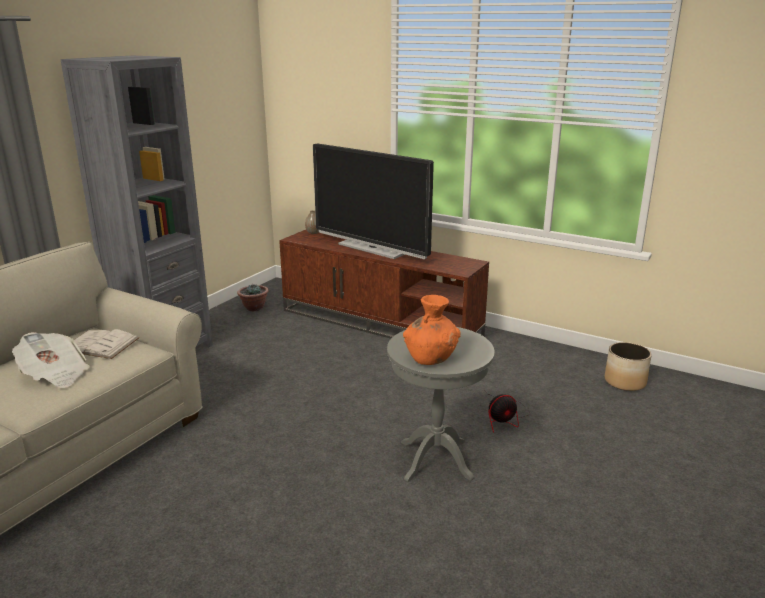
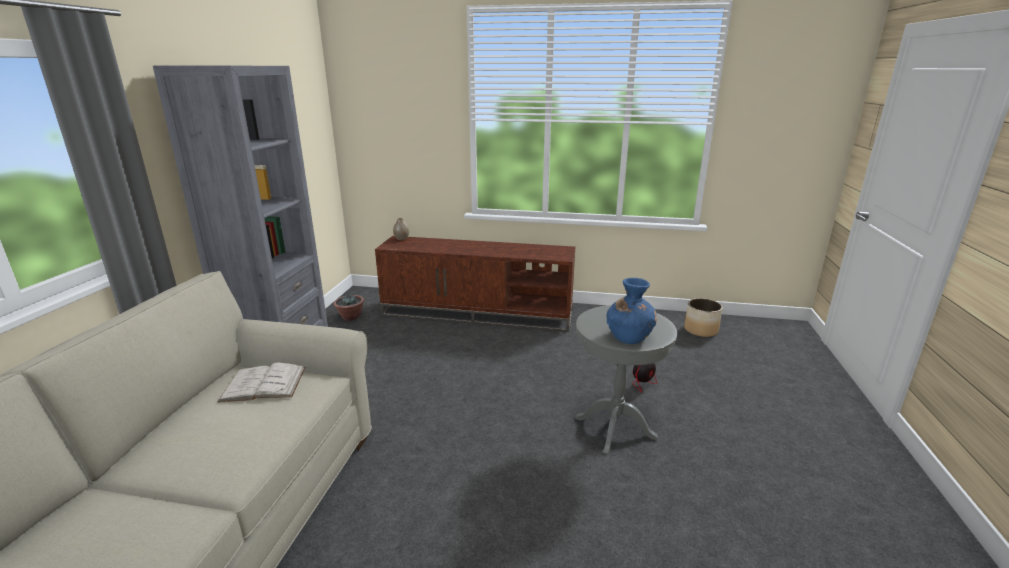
camera: 20 degrees left, 0 degrees up
newspaper [12,332,90,388] -> none
television [313,143,434,259] -> none
orange vase [403,295,460,365] -> blue vase [606,278,657,344]

